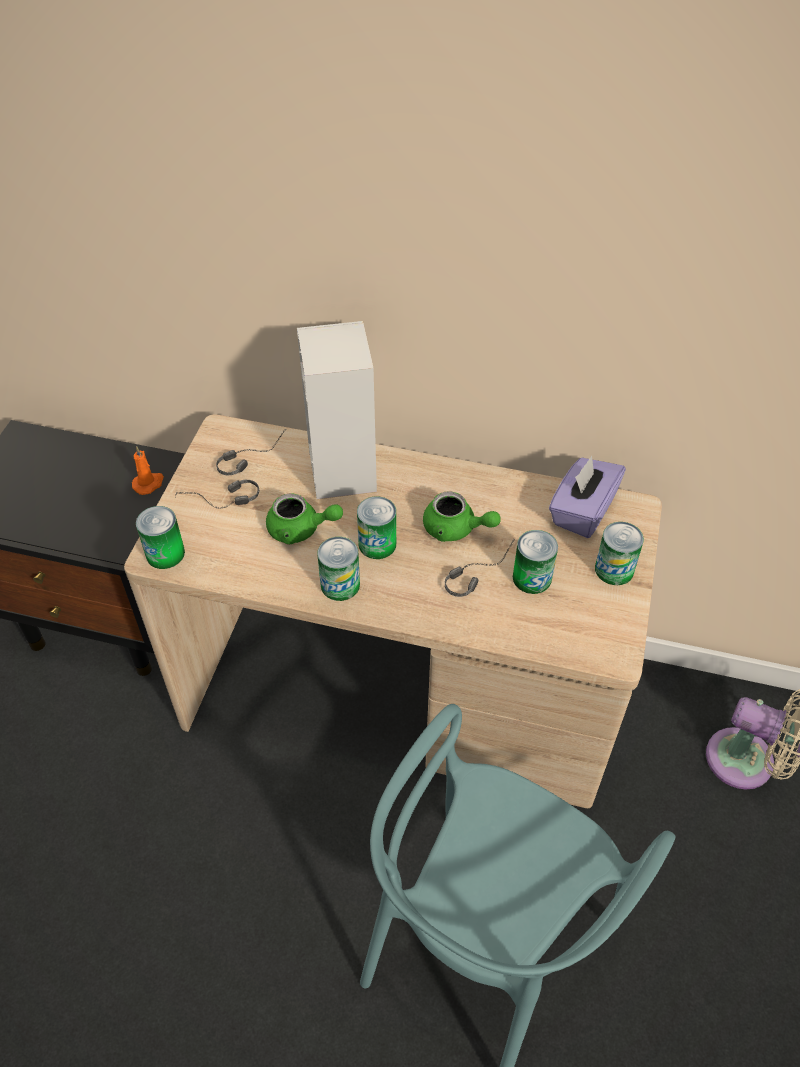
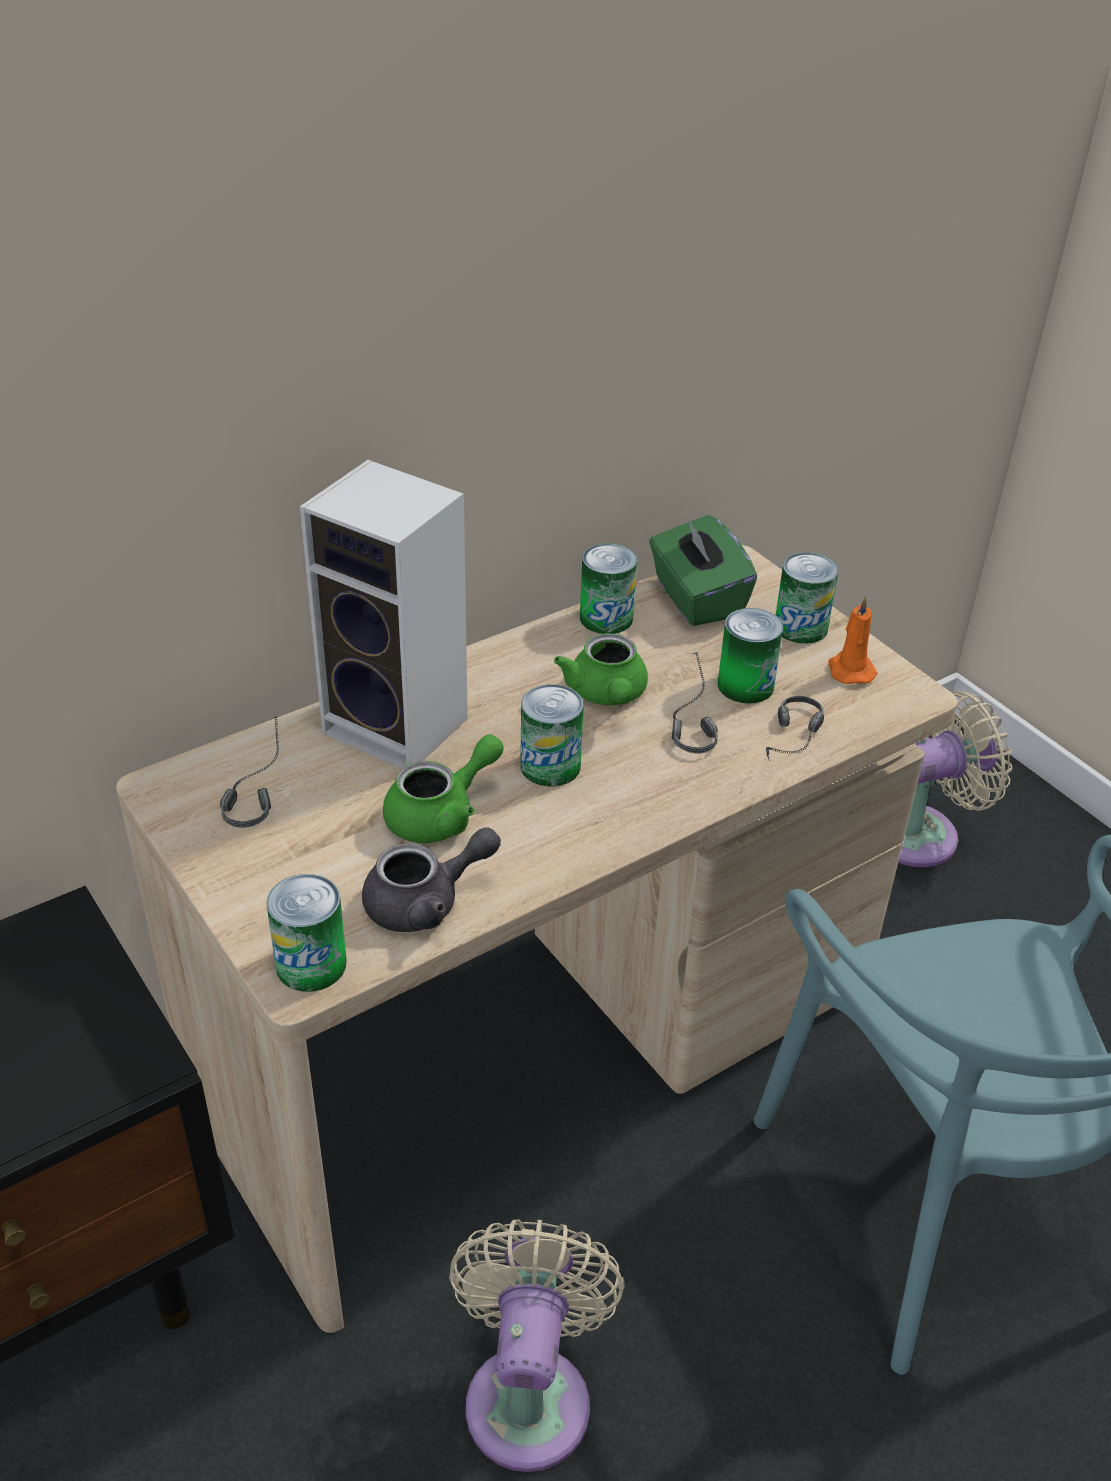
camera: 50 degrees left, 10 degrees down
orange candle [132,446,164,495] -> orange candle moved to [828,595,877,684]
headphones [175,479,259,509] -> headphones moved to [766,696,824,762]
can [317,537,360,601] -> can moved to [580,544,637,634]
green teapot [423,492,501,542] -> green teapot turned 105 degrees clockwise [554,633,648,705]
purple tissue box [549,456,626,538] -> green tissue box [649,514,757,626]
none -> grey teapot [362,827,501,932]
none -> beige fan [449,1219,625,1472]

